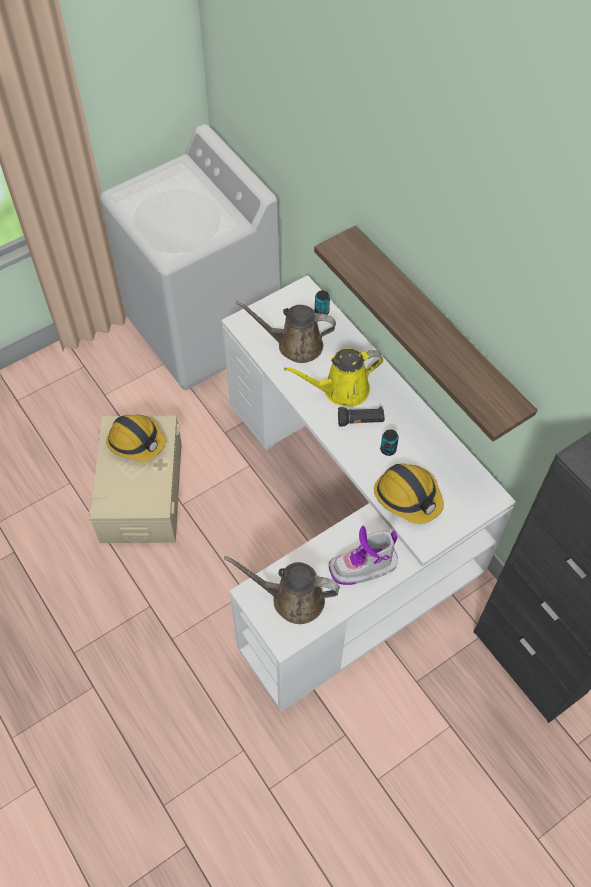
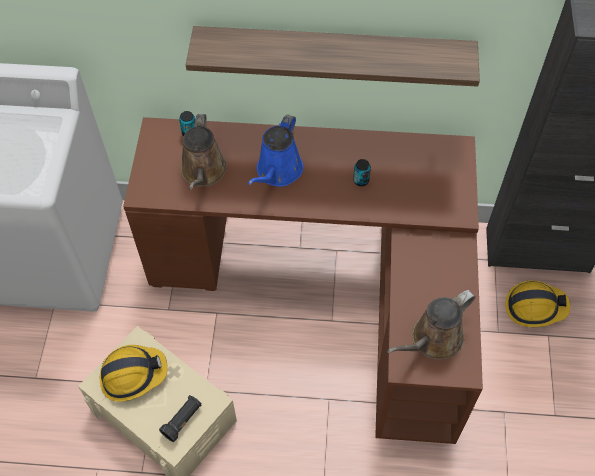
camera: 50 degrees left, 0 degrees up
white desk [222,275,516,712] -> brown desk [123,117,483,444]
brown watering can [236,301,336,363] -> brown watering can turned 45 degrees counterclockwise [181,114,227,190]
yellow watering can [284,348,383,407] -> blue watering can [248,114,303,187]
boot [329,526,398,585] -> none
black flashlight [338,407,385,426] -> black flashlight moved to [159,395,201,442]
hard hat [374,463,444,524] -> hard hat moved to [505,280,570,327]

